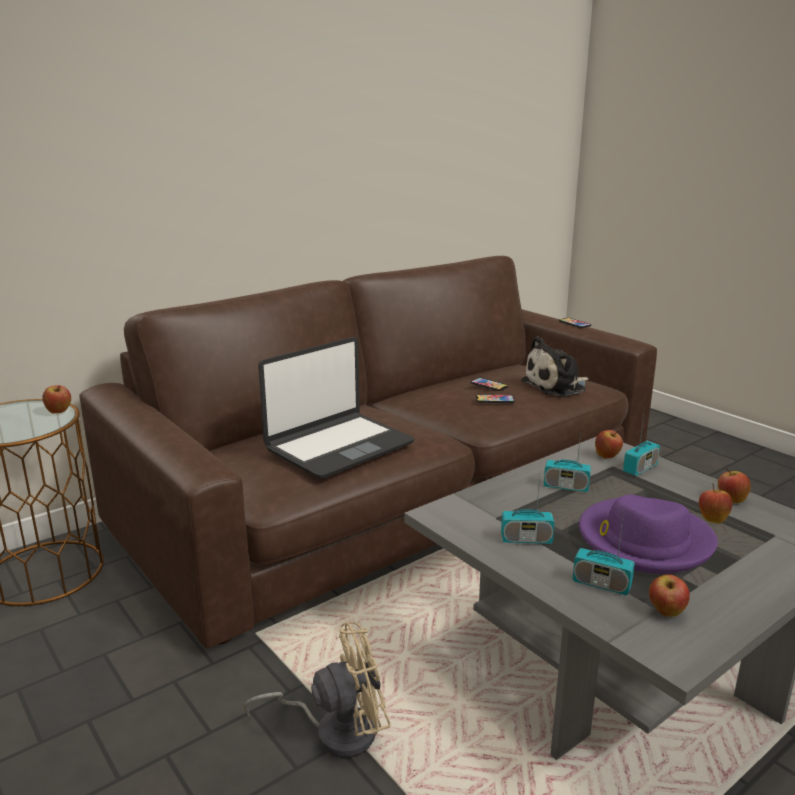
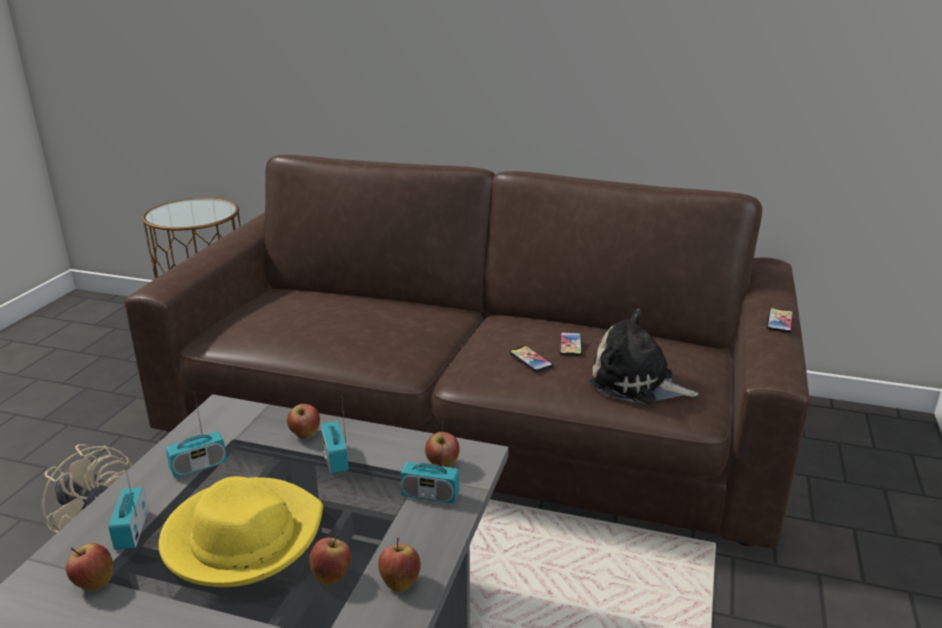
camera: 55 degrees right, 5 degrees up
apple [42,385,71,413] -> apple moved to [287,404,320,439]
laptop [258,337,414,478] -> none
radio [501,475,555,544] -> radio turned 90 degrees counterclockwise [166,396,227,478]
purple hat [579,495,718,574] -> yellow hat [159,476,323,587]

